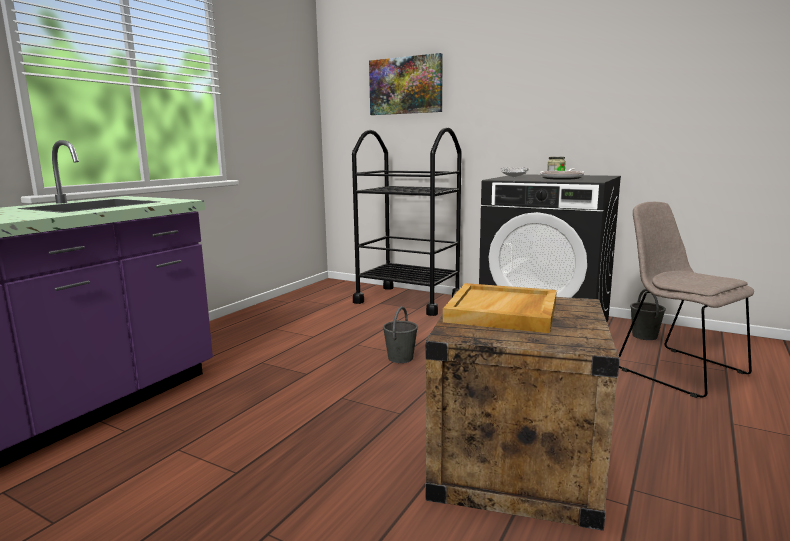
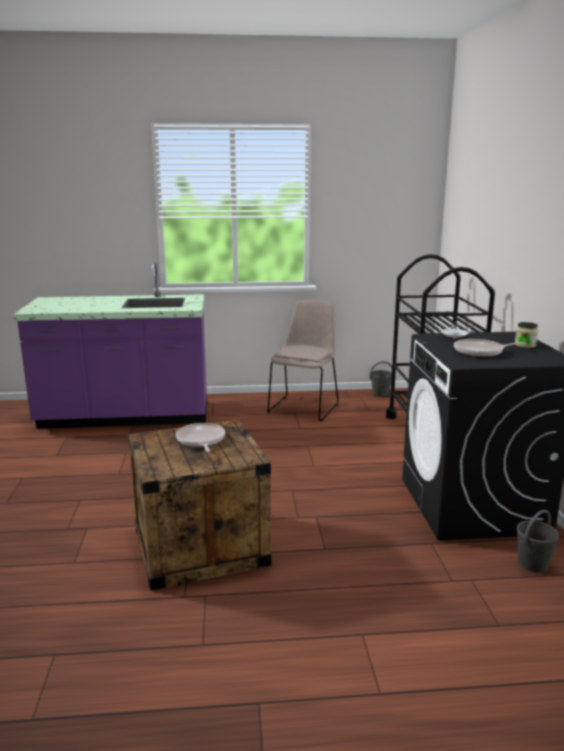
camera: 55 degrees right, 5 degrees up
picture [369,53,443,115] -> none
grey bucket [383,306,418,363] -> grey bucket moved to [370,361,392,397]
beige tray [443,283,557,333] -> frying pan [176,423,225,452]
beige chair [619,202,754,398] -> beige chair moved to [268,300,338,421]

